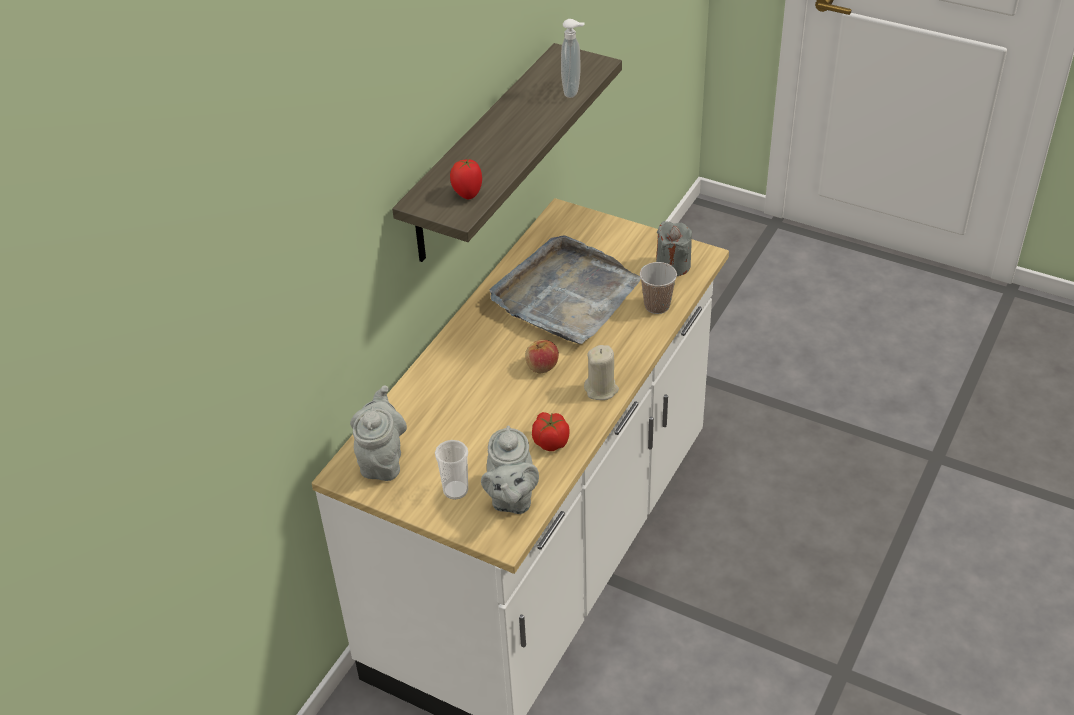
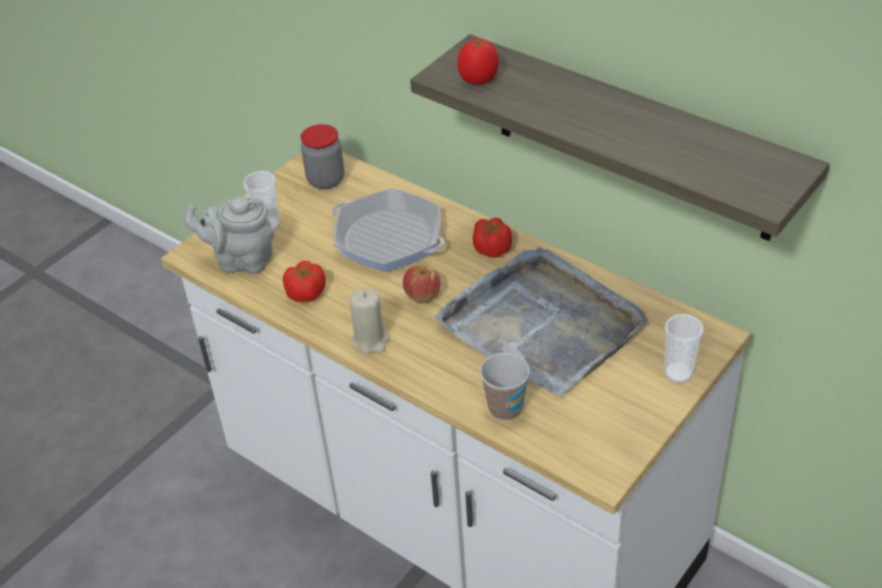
camera: 100 degrees right, 0 degrees up
grey teapot [350,385,407,481] -> jar [301,124,344,189]
soap dispenser [561,19,585,98] -> none
grey candle [656,221,692,276] -> none
none -> frying pan [332,188,445,272]
none -> tomato [473,218,512,258]
none -> cup [664,314,704,383]

